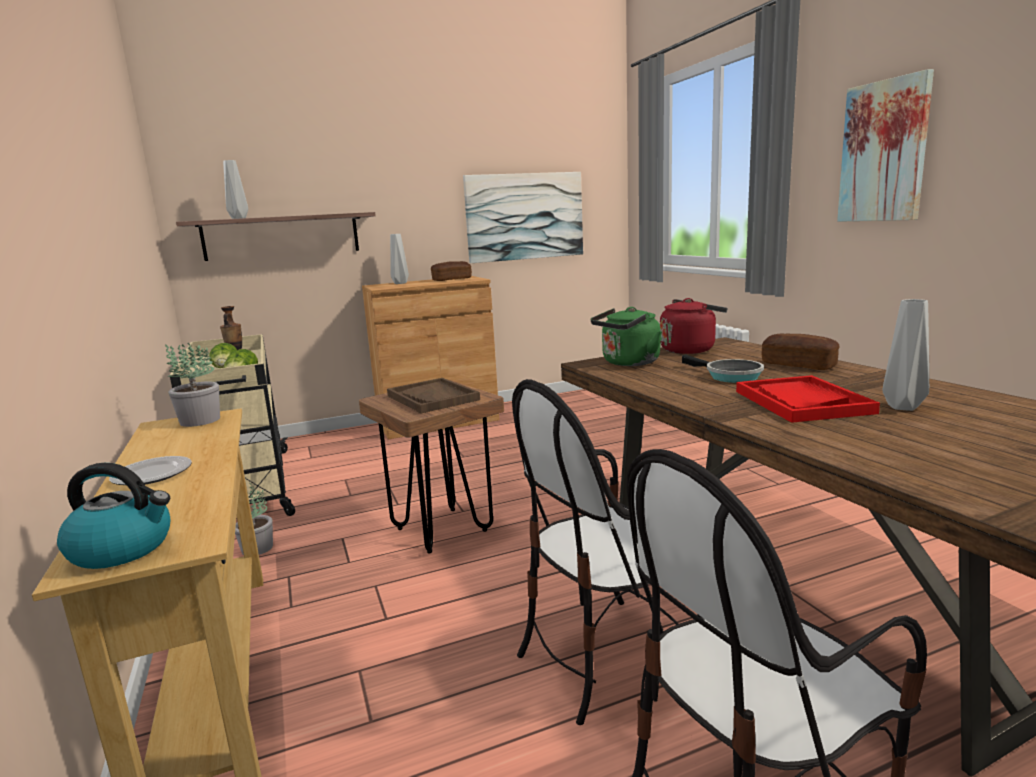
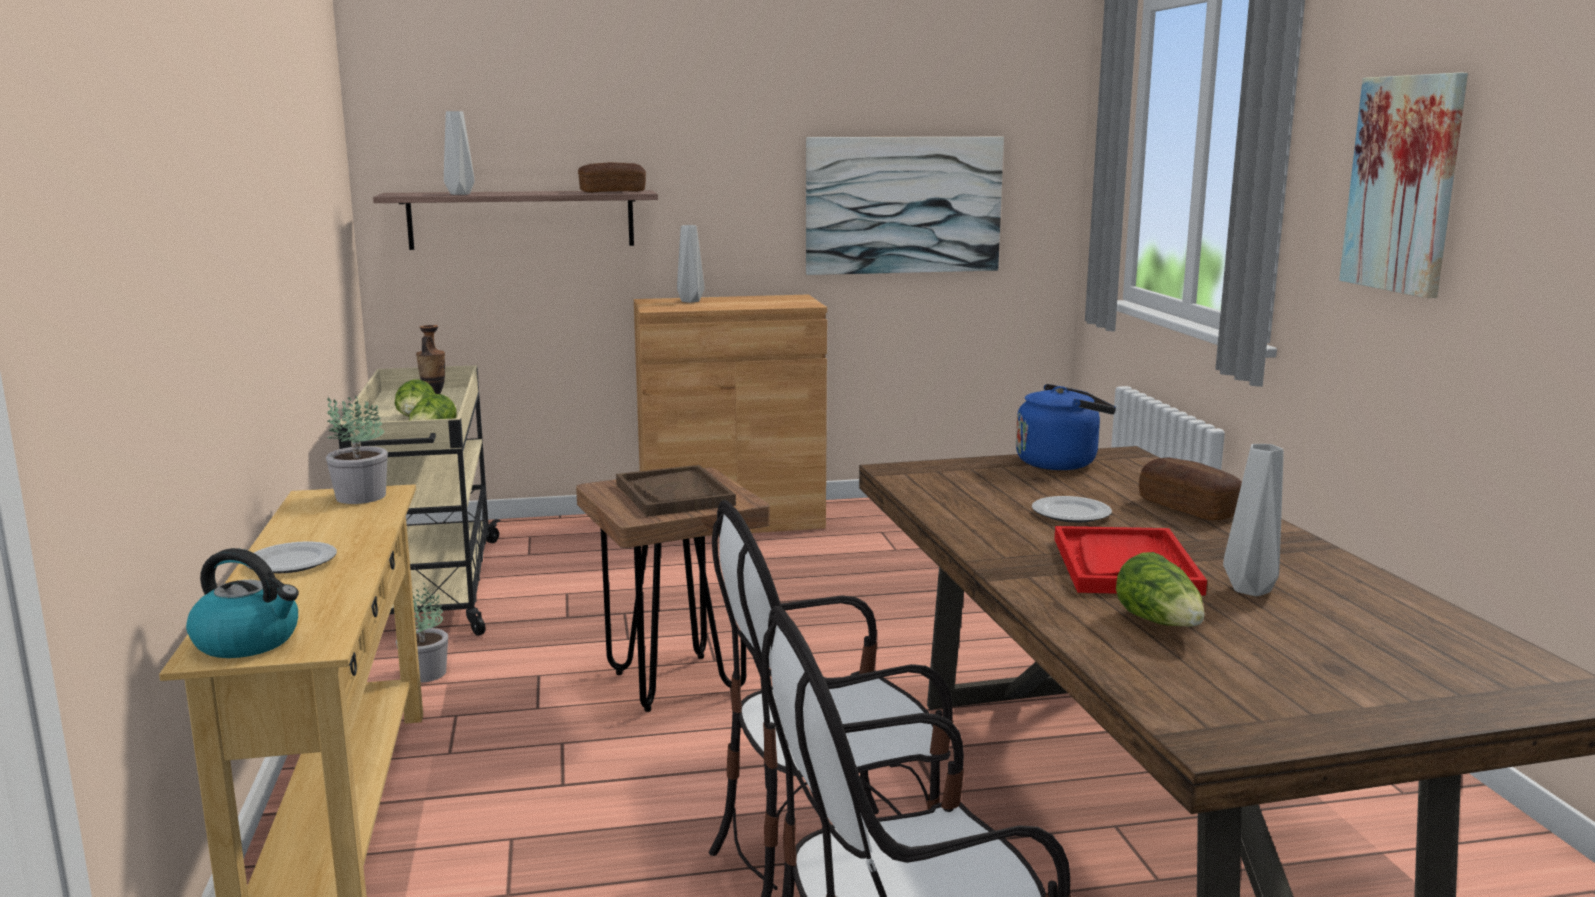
camera: 10 degrees right, 0 degrees up
bread [431,261,472,281] -> bread moved to [578,162,646,193]
green kettle [591,307,662,366] -> none
red kettle [660,298,728,354] -> blue kettle [1016,384,1116,470]
frying pan [682,354,764,383] -> plate [1032,496,1112,523]
none -> lettuce [1116,552,1204,627]

